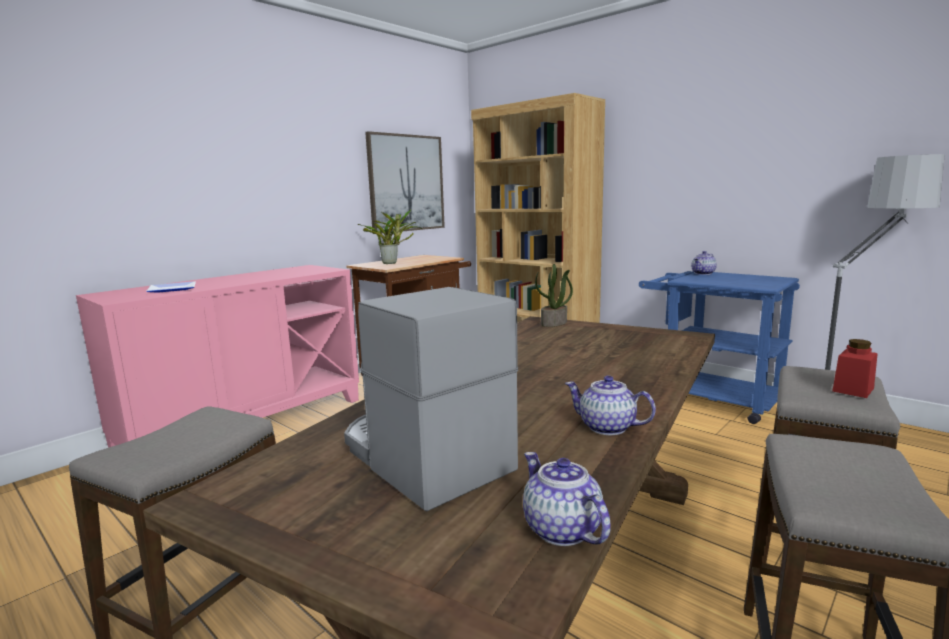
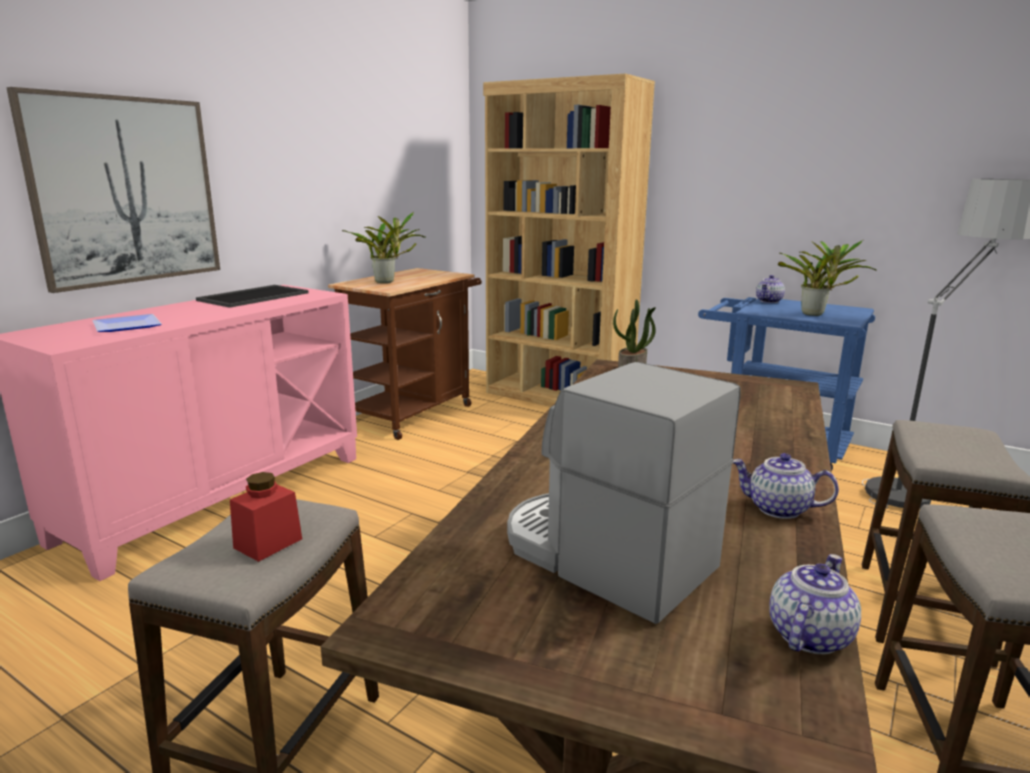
camera: 10 degrees left, 5 degrees up
picture [365,131,445,234] -> picture moved to [6,87,220,293]
teapot [523,452,611,546] -> teapot turned 75 degrees clockwise [770,554,861,654]
red jar [832,339,878,398] -> red jar moved to [230,472,302,562]
none -> tray [196,285,309,308]
none -> potted plant [777,239,877,316]

